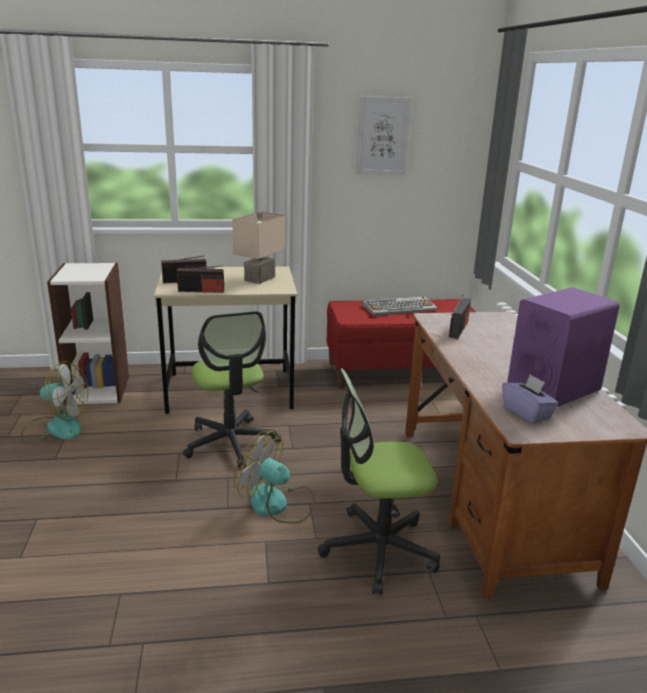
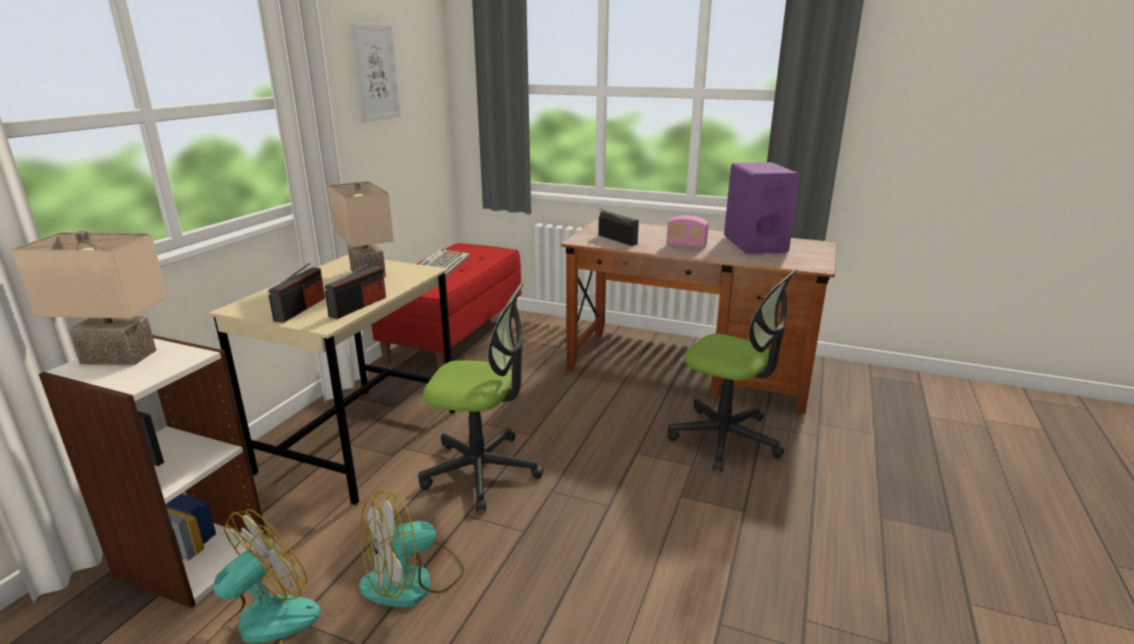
camera: 60 degrees left, 0 degrees up
fan [233,431,315,524] -> fan moved to [359,490,464,607]
office chair [318,369,440,595] -> office chair turned 75 degrees counterclockwise [668,269,797,471]
purple tissue box [502,374,559,424] -> none
none -> beige table lamp [11,231,168,365]
none -> radio [666,215,709,248]

